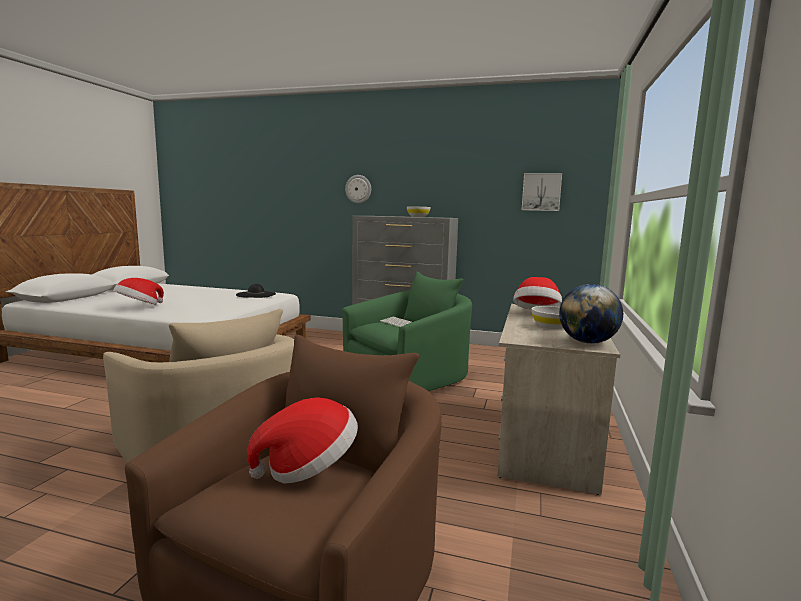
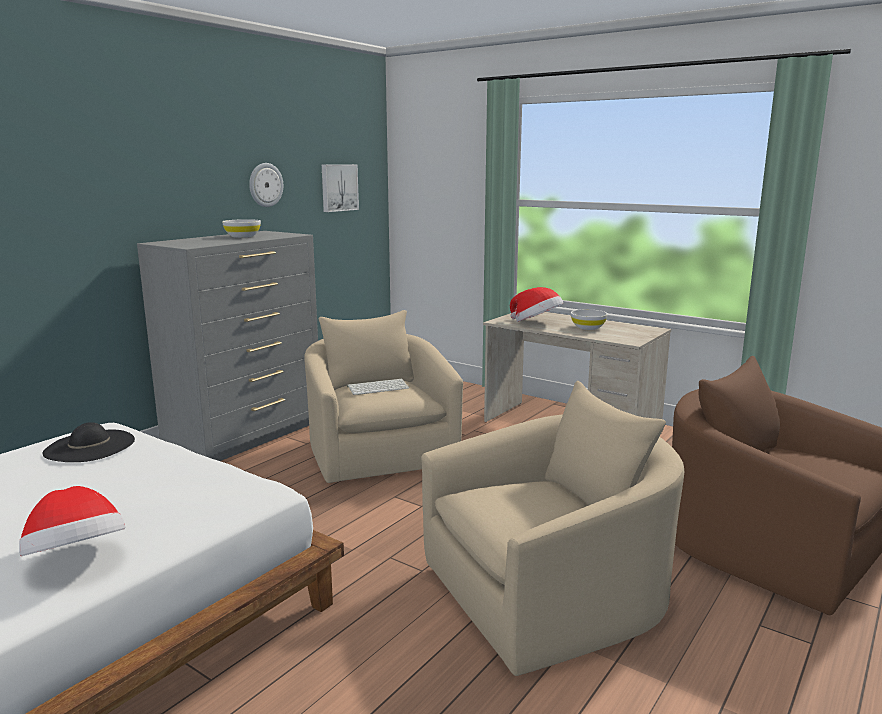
camera: 70 degrees left, 5 degrees up
hat [247,397,358,484] -> none
green armchair [342,272,472,391] -> beige armchair [304,310,463,483]
wall clock [345,175,371,203] -> wall clock moved to [249,163,283,207]
globe [559,284,623,344] -> none

